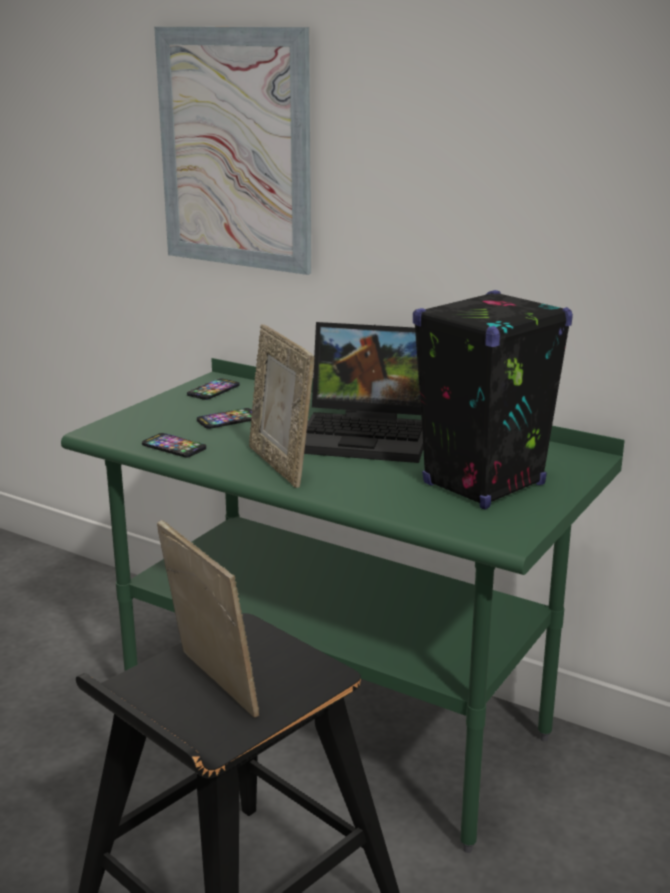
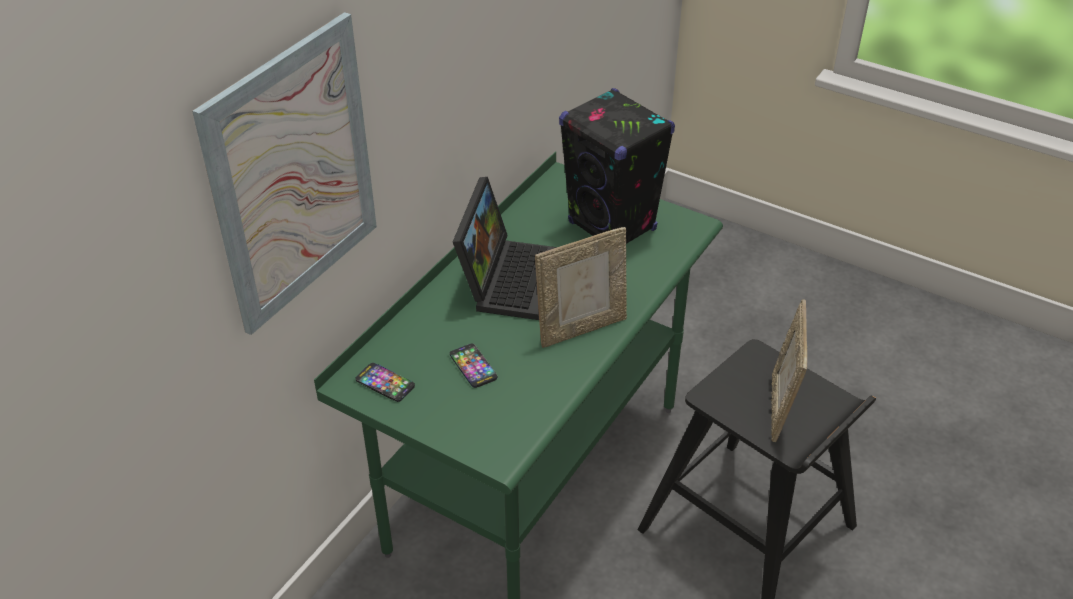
camera: 90 degrees left, 20 degrees up
phone [142,433,206,458] -> none
picture frame [157,520,259,718] -> picture frame turned 45 degrees counterclockwise [771,299,807,442]

